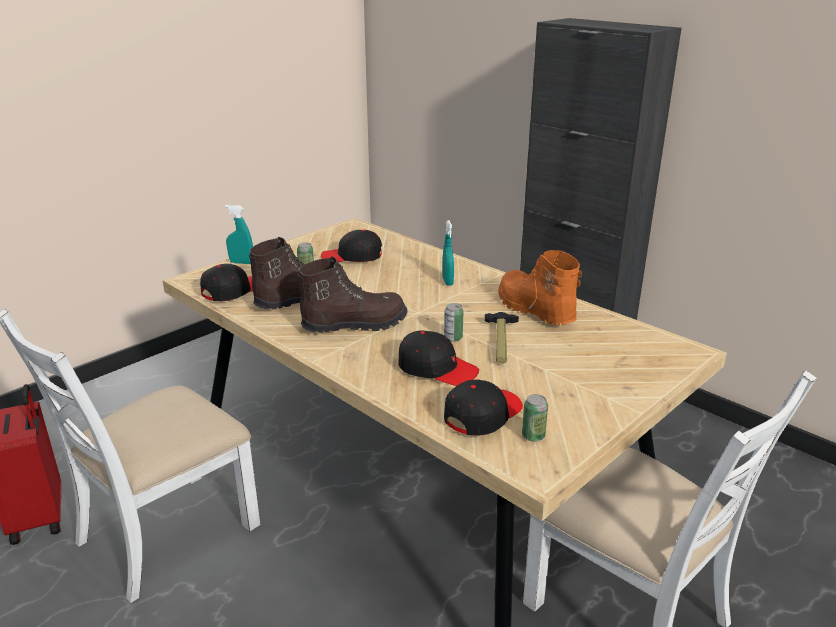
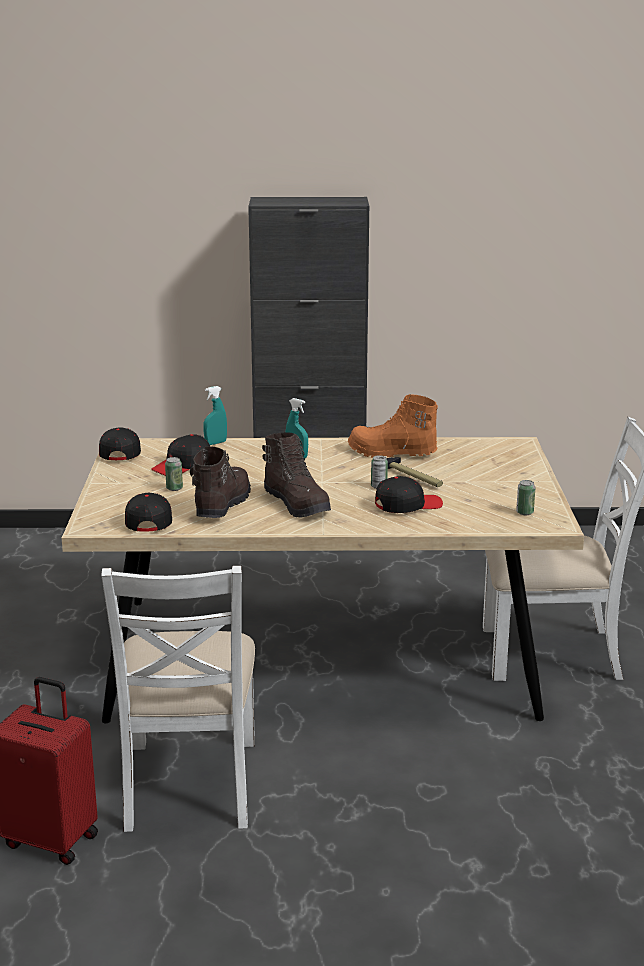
camera: 45 degrees left, 5 degrees down
turquoise spray bottle [225,205,253,264] -> turquoise spray bottle moved to [203,386,227,445]
brown boot [298,256,407,333] -> brown boot turned 120 degrees clockwise [262,432,331,518]
black cap [444,379,523,436] -> black cap moved to [99,427,141,460]

